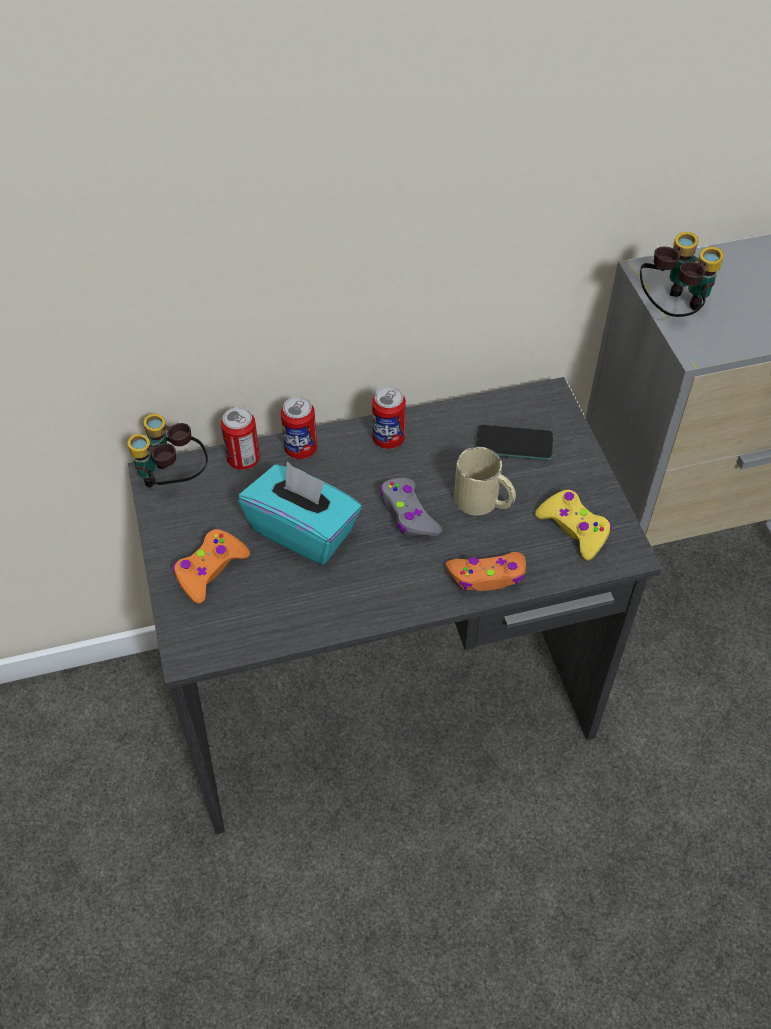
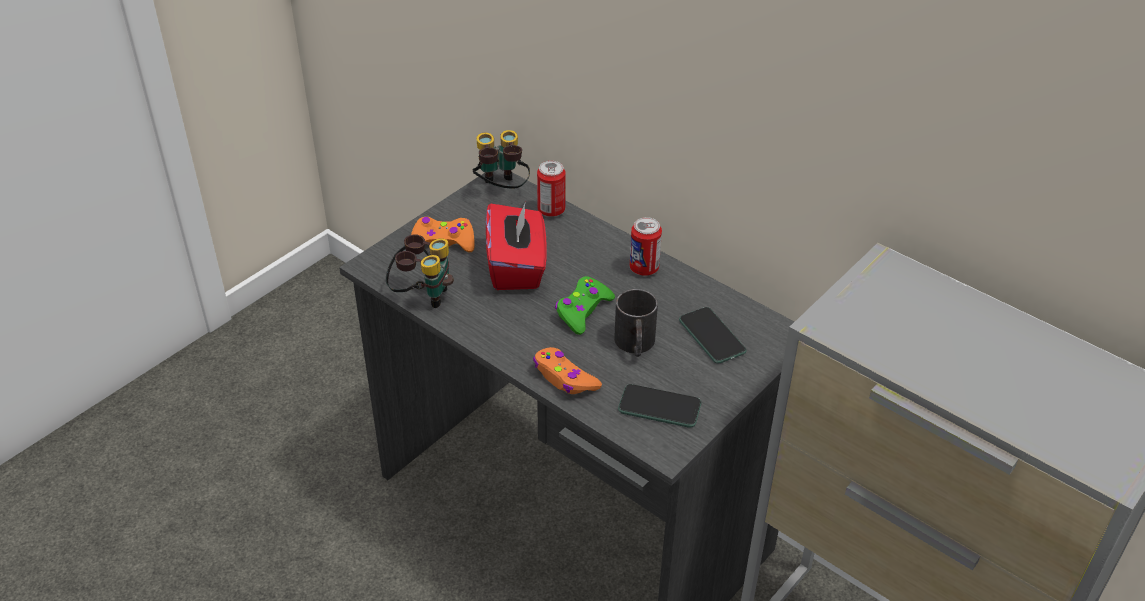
camera: 55 degrees right, 10 degrees down
turquoise tissue box [238,462,362,564] -> red tissue box [486,201,547,290]
can [281,397,317,459] -> none
grey game controller [380,478,442,537] -> green game controller [555,276,615,335]
beige mug [454,447,516,515] -> black mug [614,289,658,357]
yellow game controller [535,489,612,560] -> phone [618,384,702,428]
binoculars [640,232,724,317] -> binoculars moved to [386,234,454,308]

